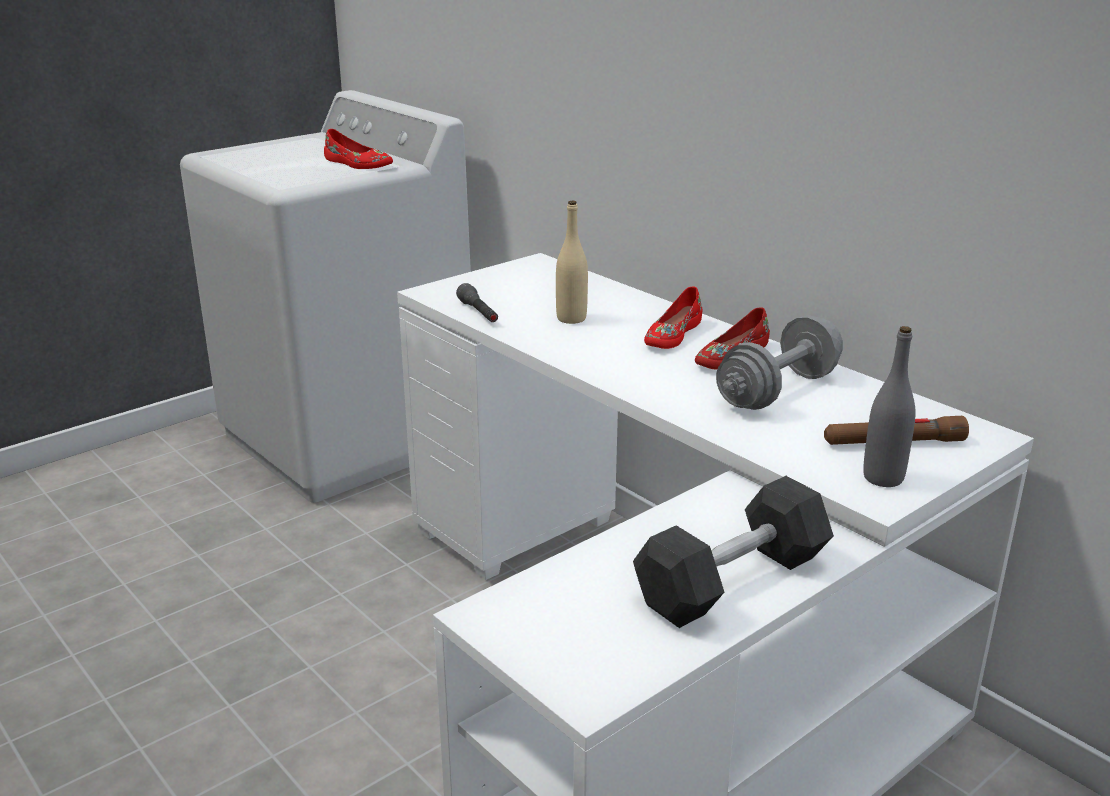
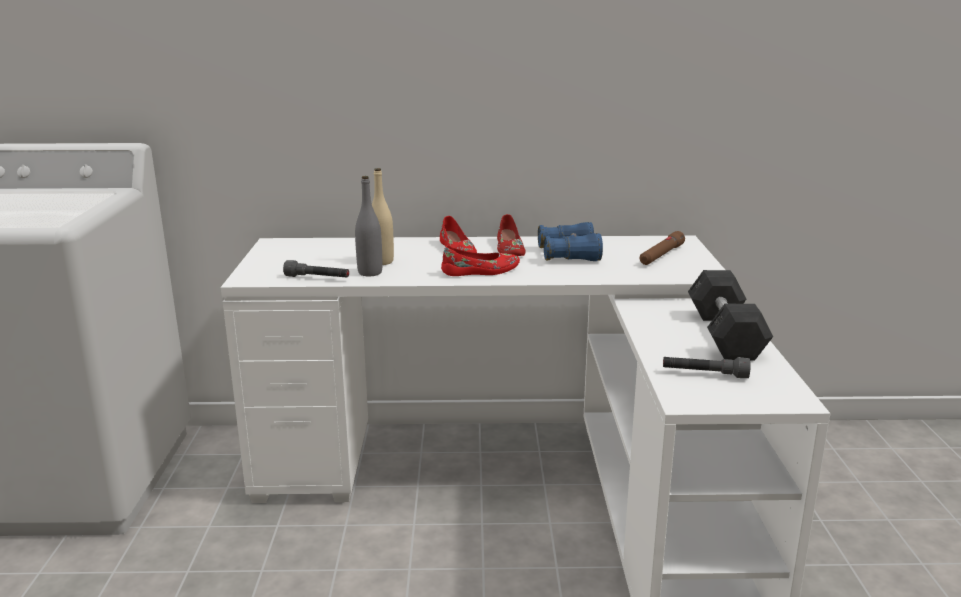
camera: 50 degrees left, 5 degrees down
red shoe [324,129,393,169] -> red shoe moved to [441,245,520,276]
grey dumbbell [716,315,843,410] -> blue binoculars [538,222,603,261]
grey bottle [863,326,916,487] -> grey bottle moved to [355,176,382,276]
none -> grey flashlight [663,357,751,378]

